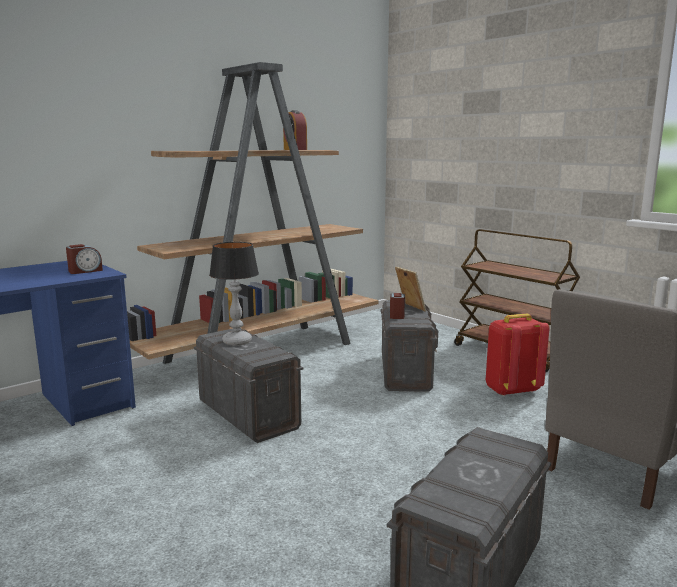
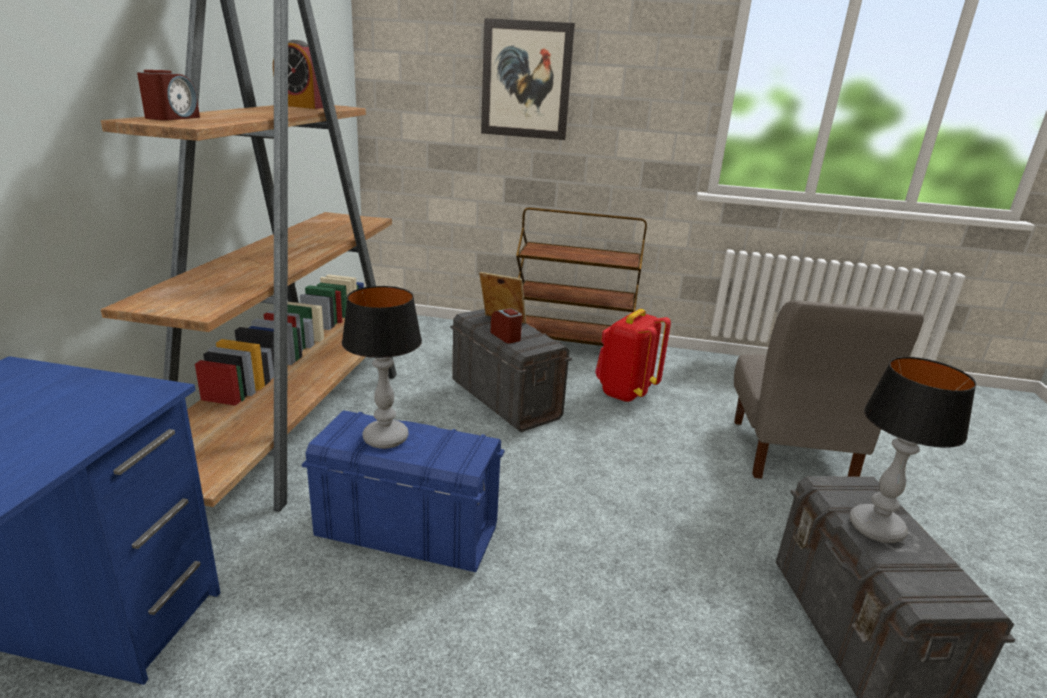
camera: 40 degrees left, 10 degrees up
alarm clock [66,244,103,274] -> alarm clock moved to [137,70,200,120]
grey storage box [194,329,304,443] -> blue storage box [302,410,504,572]
none -> picture [481,18,575,140]
none -> table lamp [850,357,977,543]

